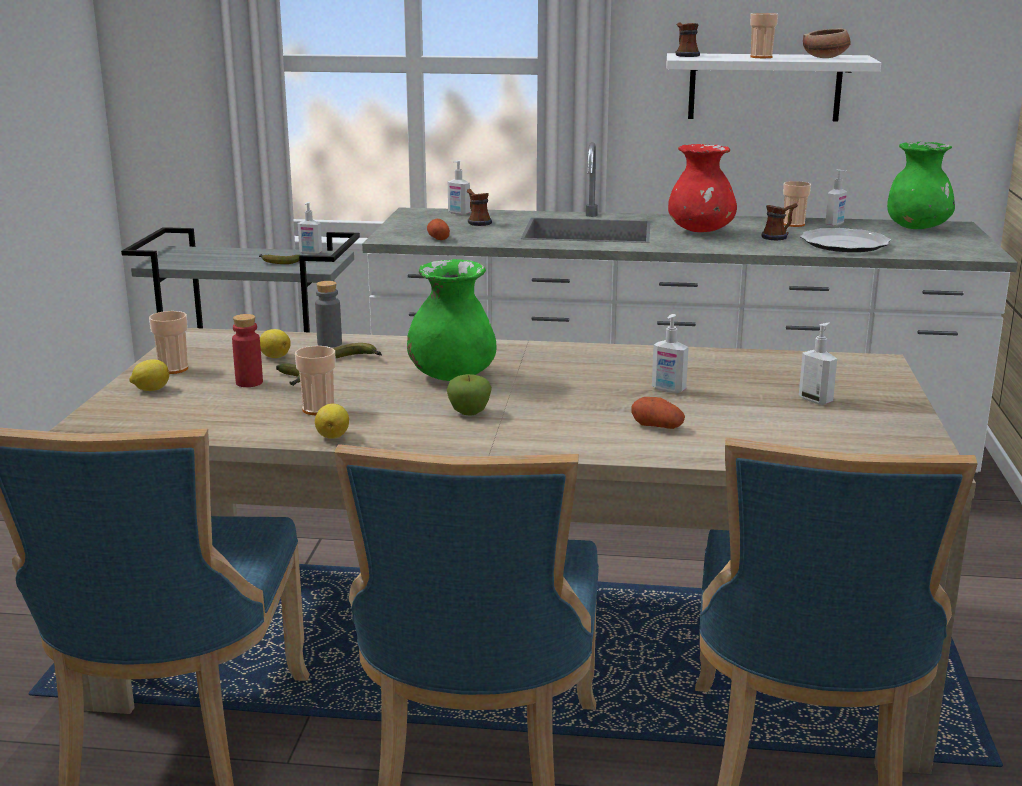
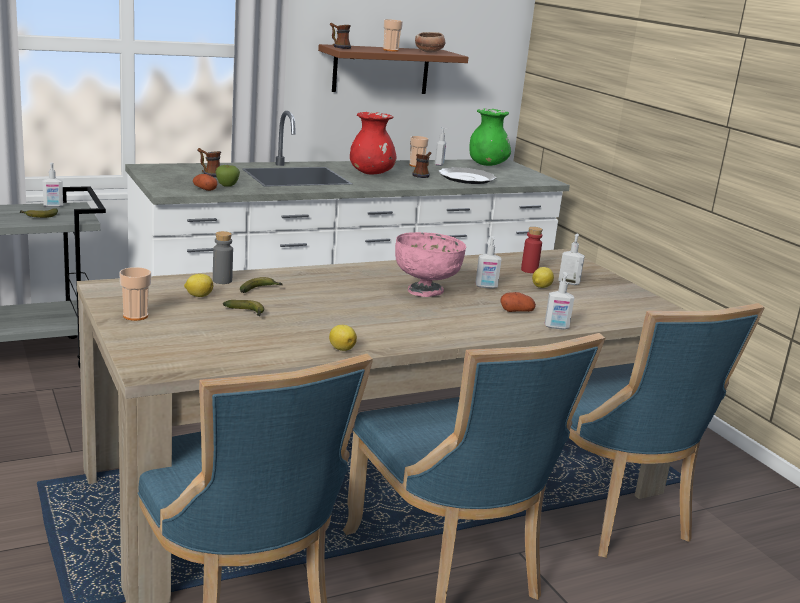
camera: 35 degrees left, 0 degrees up
lemon [129,359,169,391] -> lemon moved to [532,267,554,288]
red bottle [232,314,263,387] -> red bottle moved to [521,227,543,273]
cup [295,346,336,415] -> none
green vase [407,259,496,381] -> none
apple [447,374,492,416] -> apple moved to [216,165,240,187]
soap dispenser [448,160,470,215] -> soap dispenser moved to [545,272,574,329]
white shelf [667,53,881,121] -> brown shelf [318,44,469,94]
none -> pink bowl [395,232,466,297]

